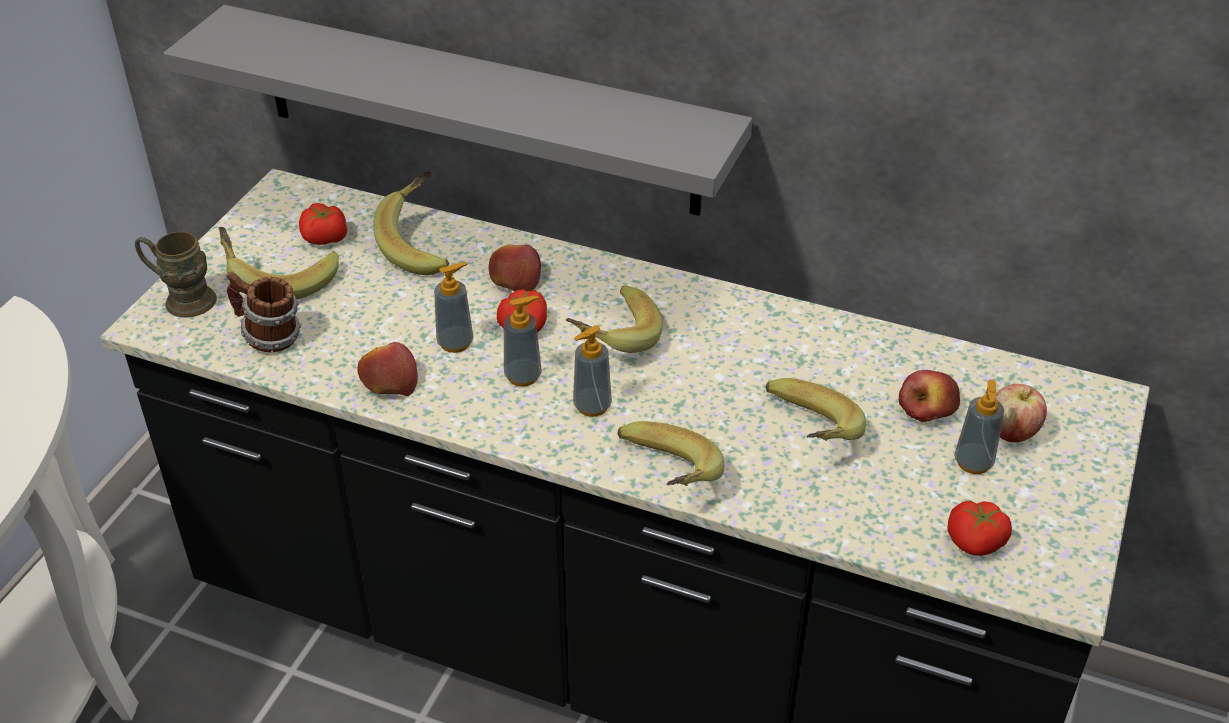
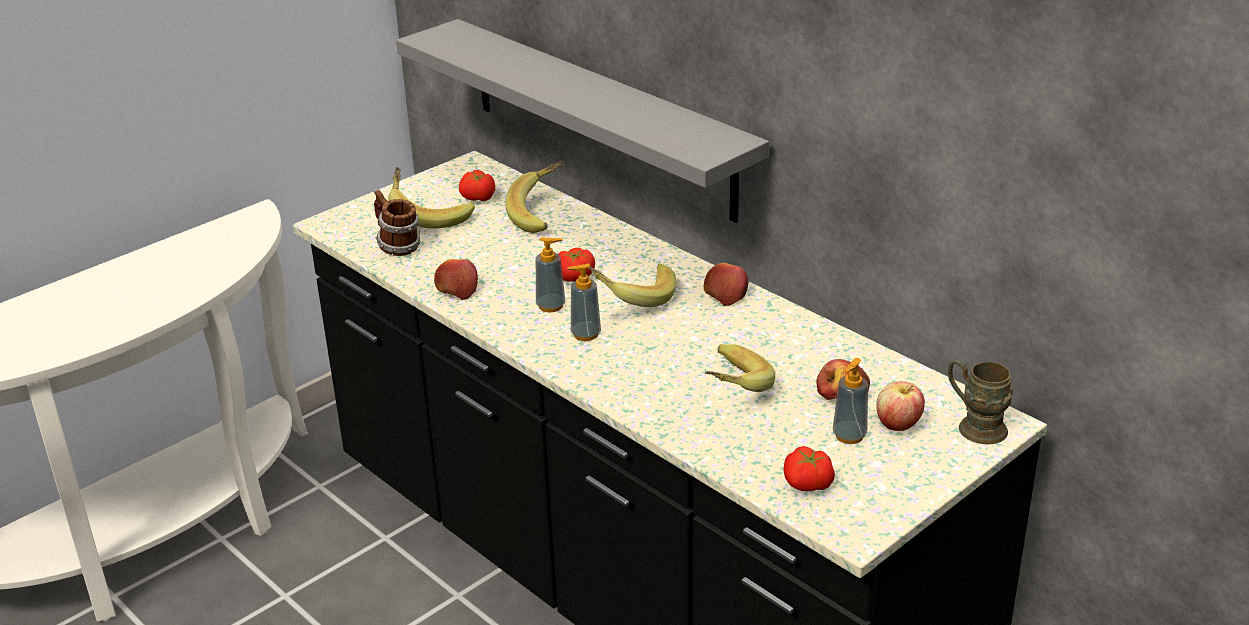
camera: 25 degrees right, 10 degrees down
brown mug [135,232,217,318] -> brown mug moved to [948,359,1013,444]
soap dispenser [434,262,473,353] -> none
apple [488,244,541,291] -> apple moved to [704,263,748,306]
banana [617,421,725,486] -> none

